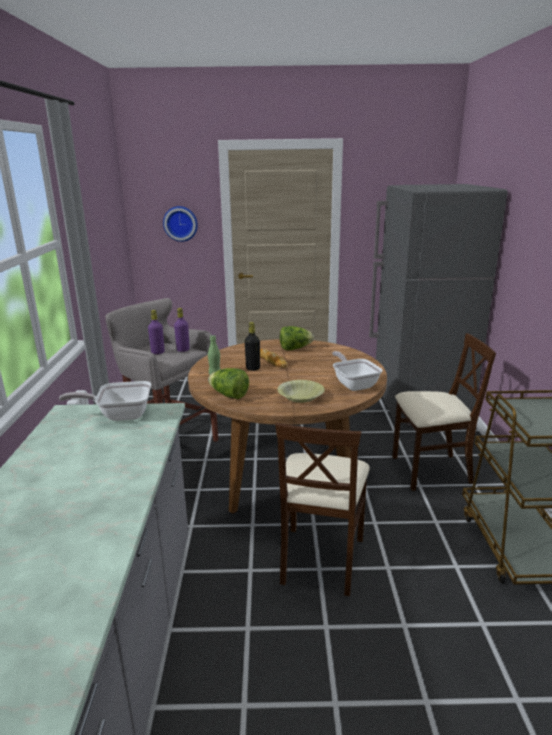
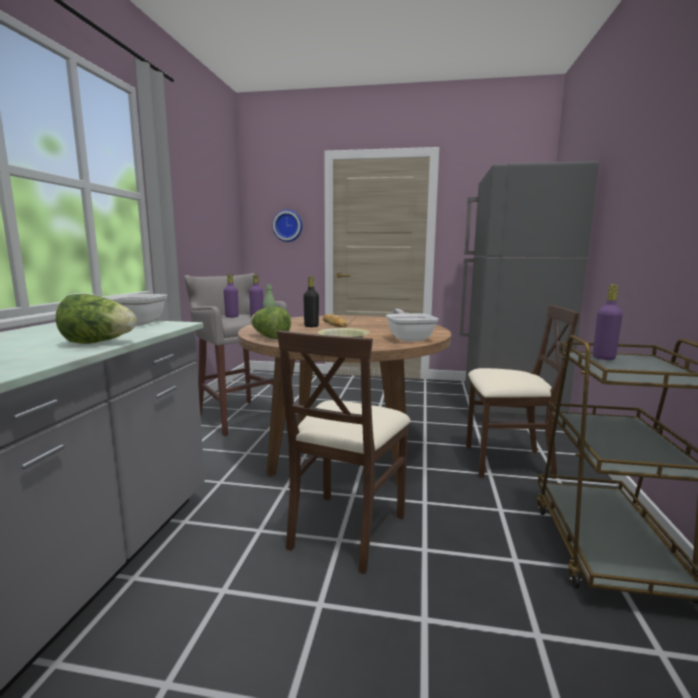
camera: 10 degrees right, 10 degrees down
lettuce [280,326,314,350] -> lettuce moved to [56,294,137,344]
none -> purple bottle [593,285,623,360]

